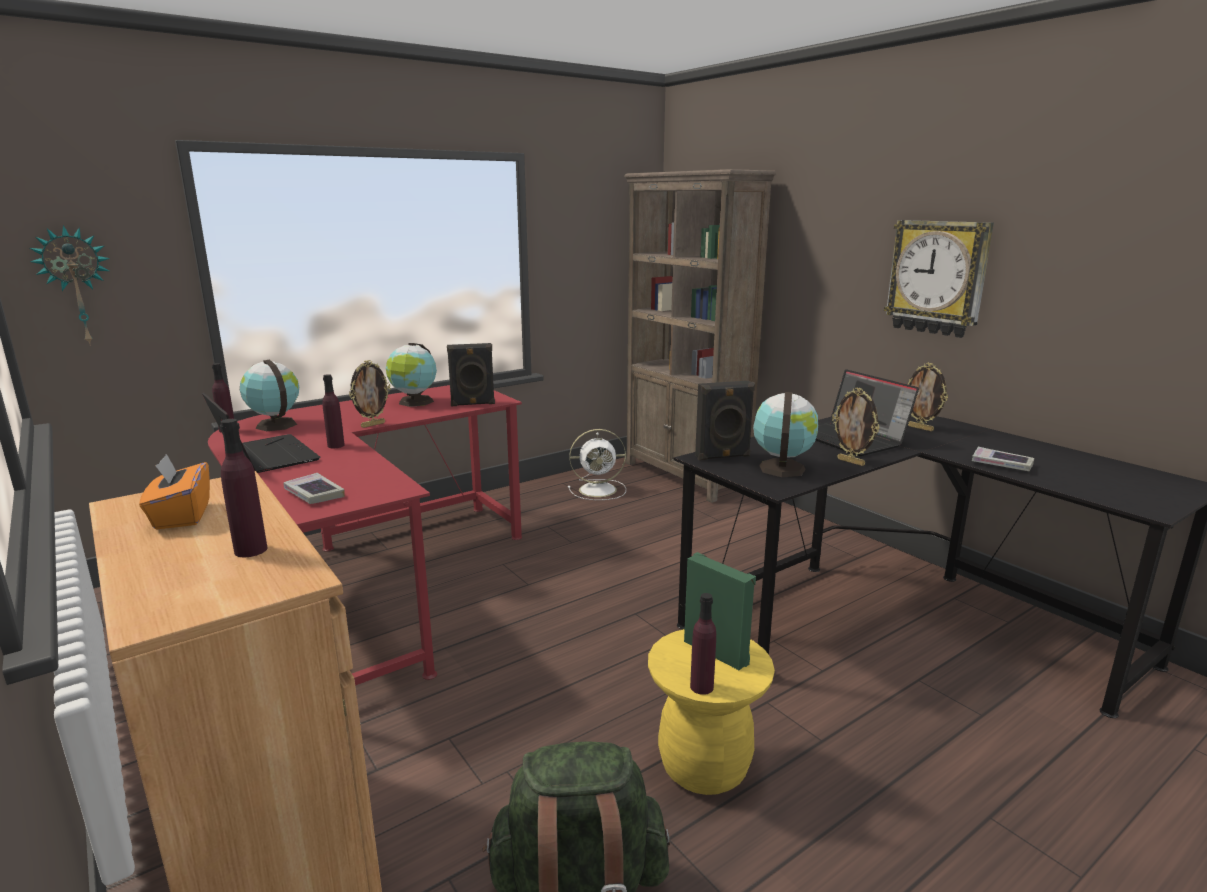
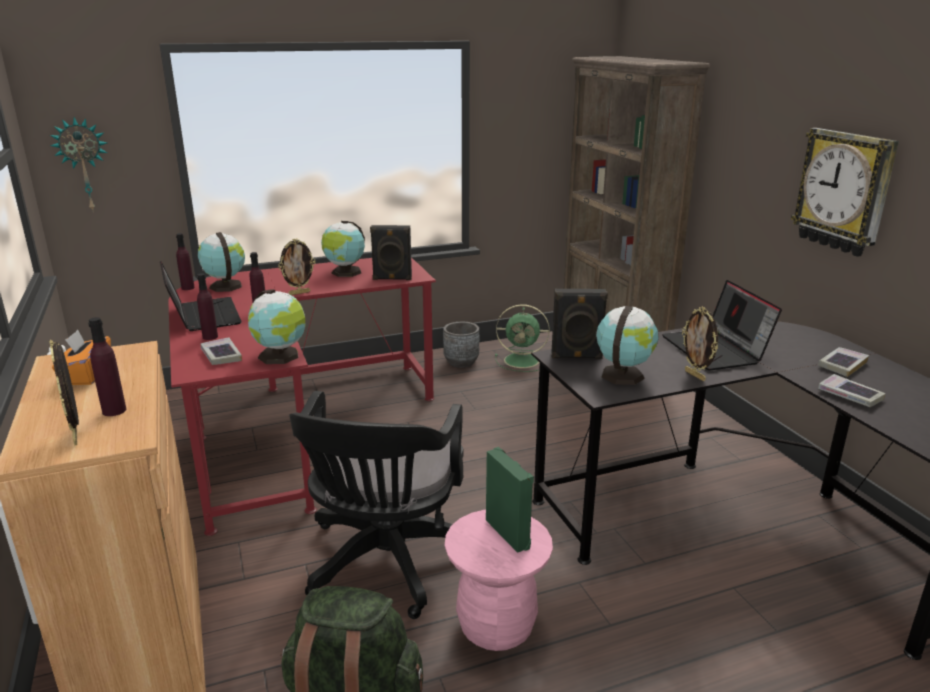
camera: 15 degrees right, 5 degrees up
white fan [568,429,626,500] -> green fan [495,304,550,372]
yellow stool [648,629,775,795] -> pink stool [445,510,553,651]
purple bottle [690,593,716,695] -> purple bottle moved to [197,273,218,340]
picture frame [908,363,948,431] -> picture frame moved to [50,339,79,446]
none -> globe [248,289,305,364]
none -> black office chair [289,391,464,619]
none -> grey planter [443,322,479,368]
none -> book [818,347,869,377]

